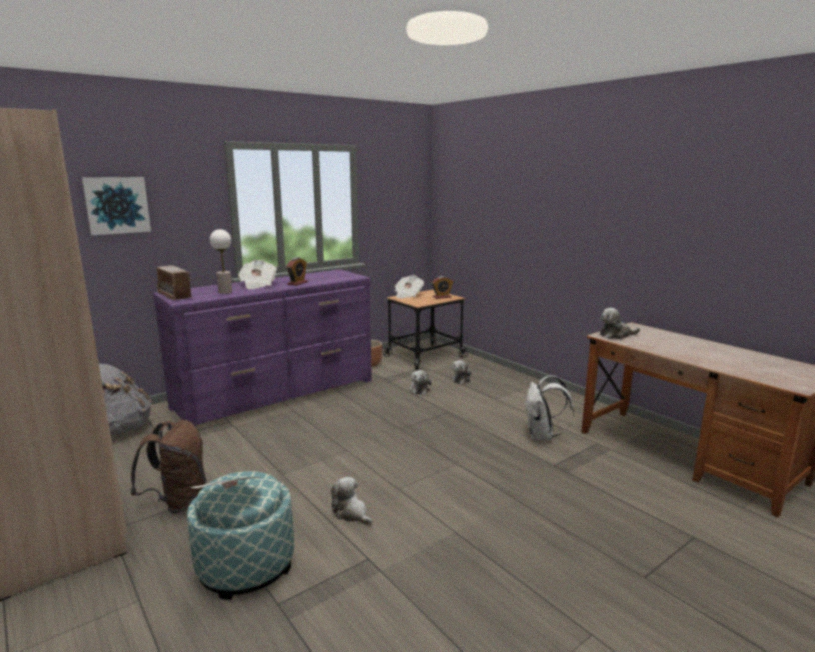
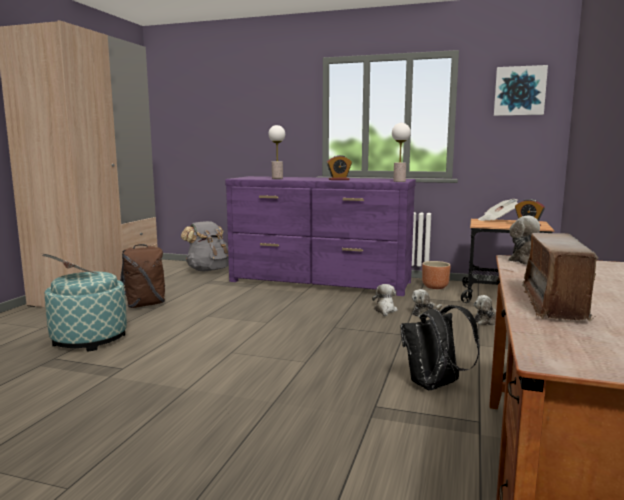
camera: 55 degrees right, 5 degrees down
picture [82,177,151,235] -> picture moved to [494,65,548,116]
radio [157,265,193,301] -> radio moved to [522,233,598,322]
newspaper [238,260,277,289] -> none
plush toy [331,477,372,525] -> plush toy moved to [372,284,398,316]
white backpack [525,375,574,440] -> black backpack [401,305,480,390]
none -> table lamp [392,123,411,182]

